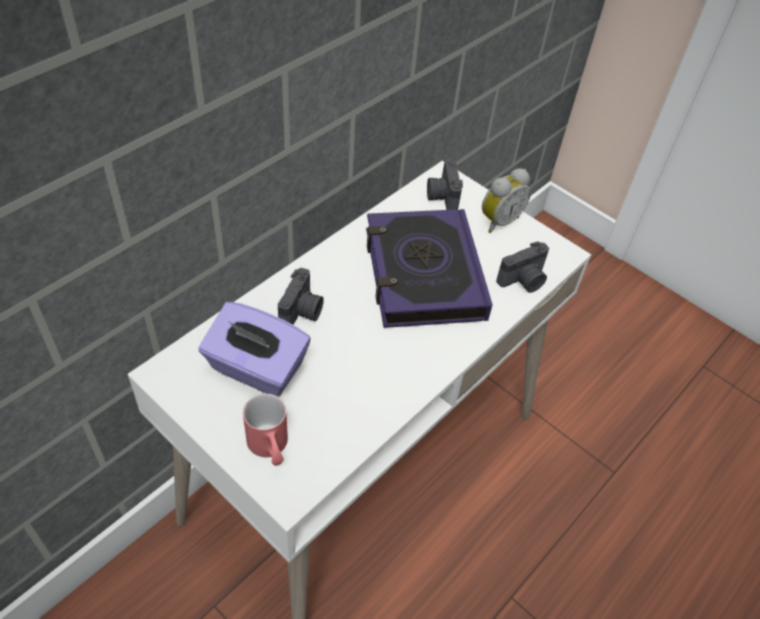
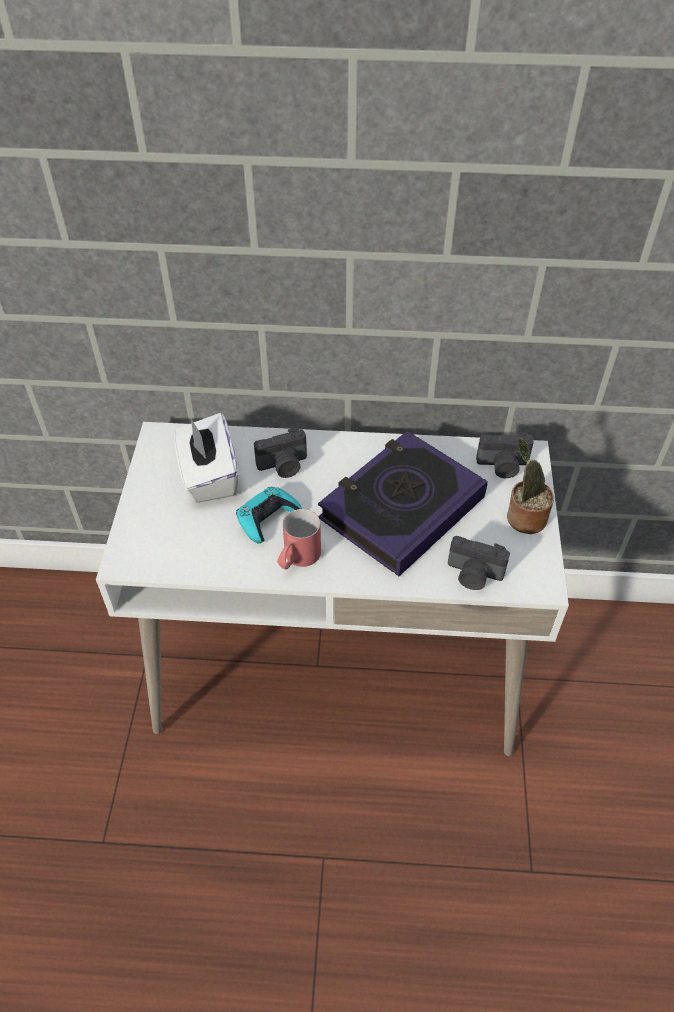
camera: 55 degrees right, 0 degrees up
purple tissue box [199,302,310,397] -> white tissue box [174,413,238,503]
red mug [243,394,288,466] -> red mug moved to [277,509,321,569]
camera [427,159,463,210] -> camera turned 135 degrees counterclockwise [476,432,534,478]
alarm clock [482,168,531,233] -> potted plant [507,438,554,534]
none -> turquoise game controller [236,487,302,544]

